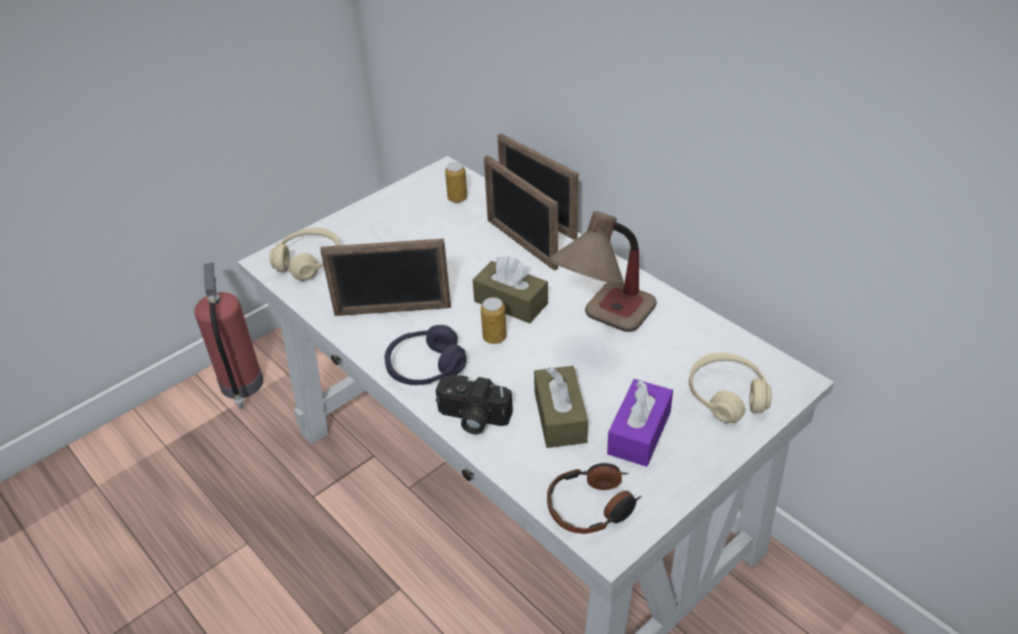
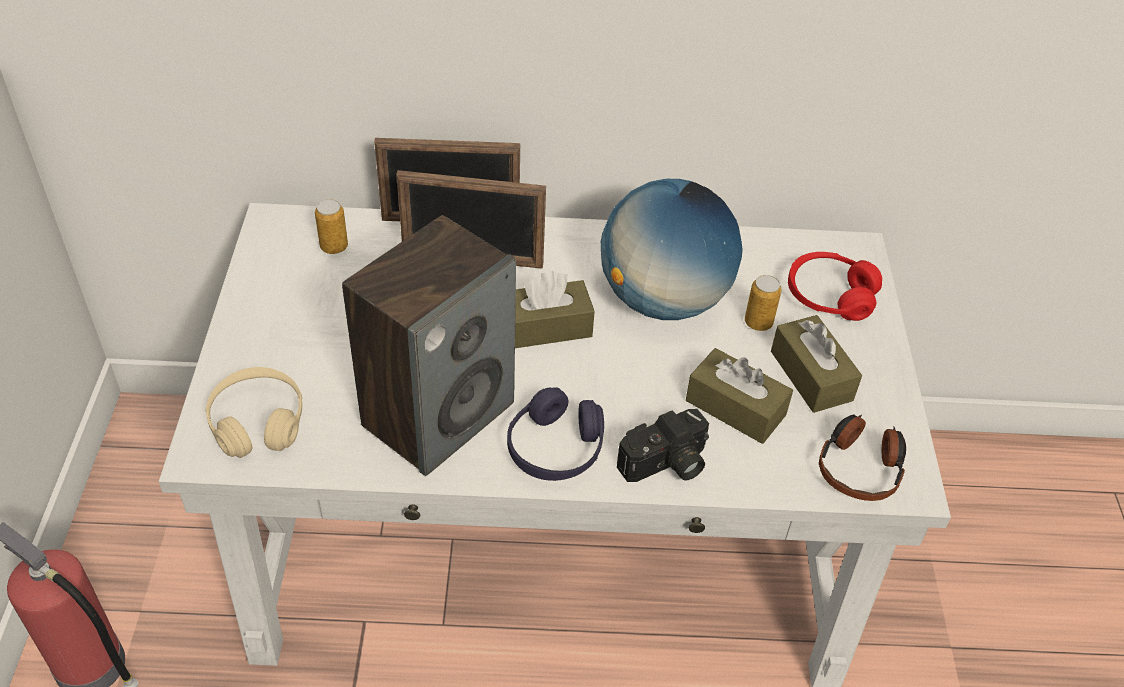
camera: 50 degrees left, 5 degrees up
picture frame [320,239,451,316] -> speaker [342,215,516,476]
can [481,297,507,344] -> can moved to [745,275,782,331]
table lamp [549,211,657,332] -> globe [601,179,743,320]
purple tissue box [607,379,673,467] -> brown tissue box [771,315,862,413]
beige headphones [689,353,772,423] -> red headphones [788,252,882,321]

